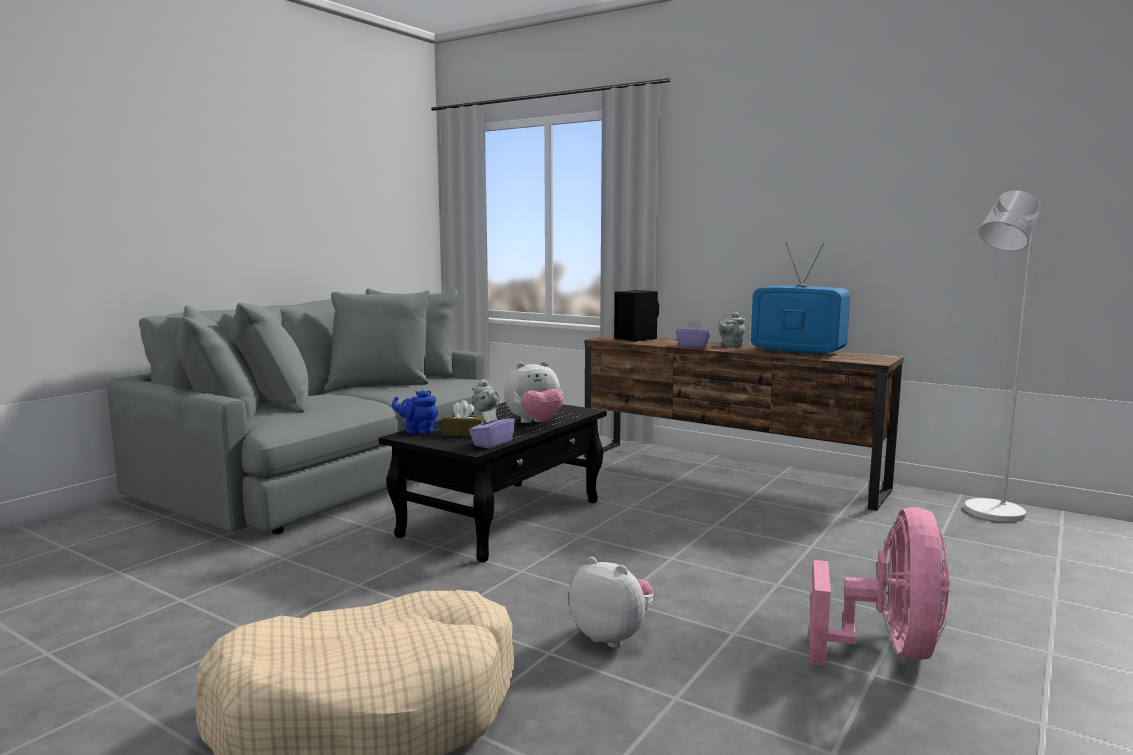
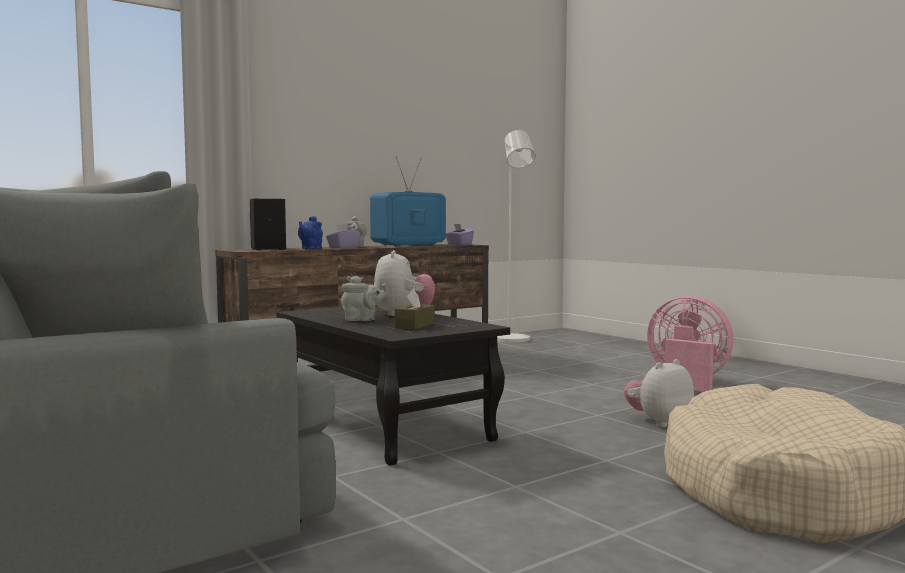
camera: 70 degrees left, 5 degrees down
blue teapot [392,390,438,434] -> blue teapot moved to [298,216,323,249]
purple tissue box [469,409,516,449] -> purple tissue box moved to [446,224,474,245]

